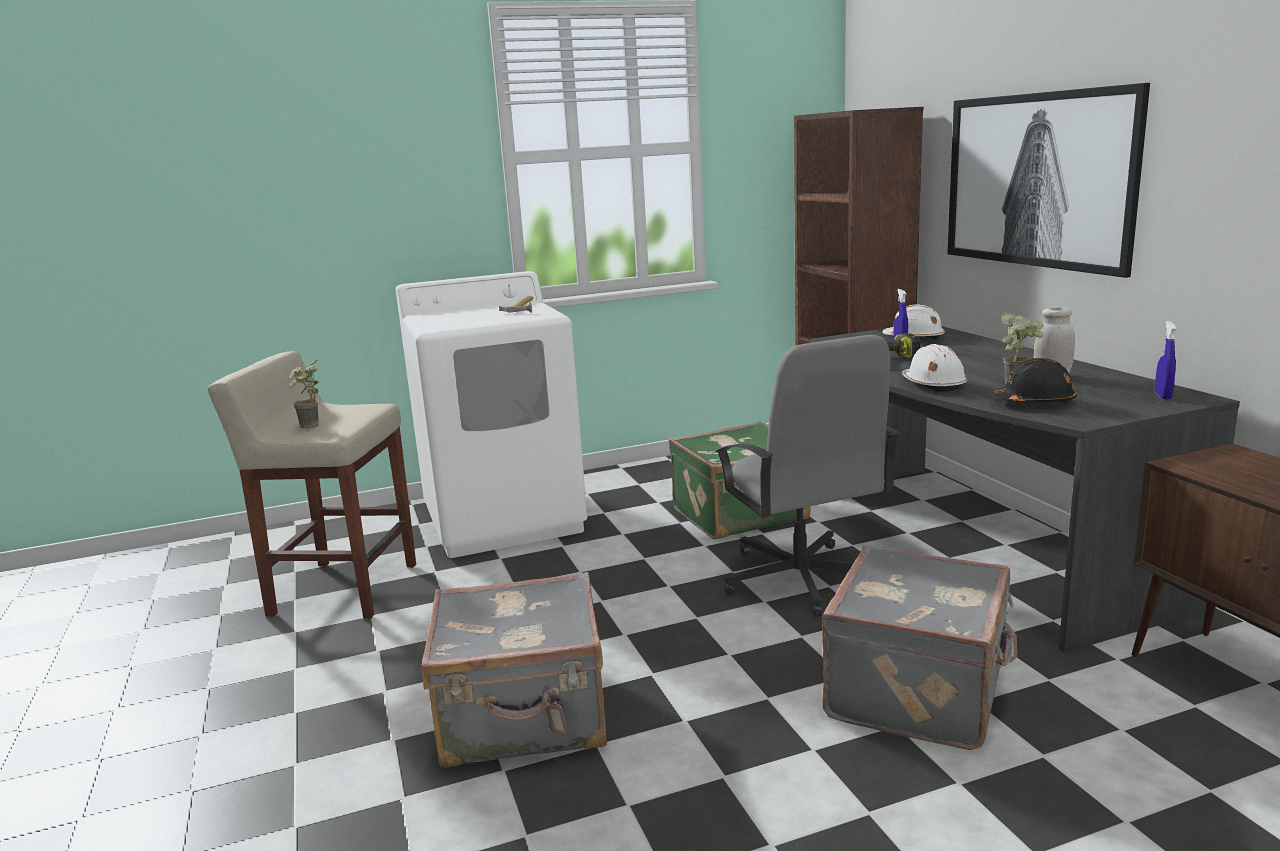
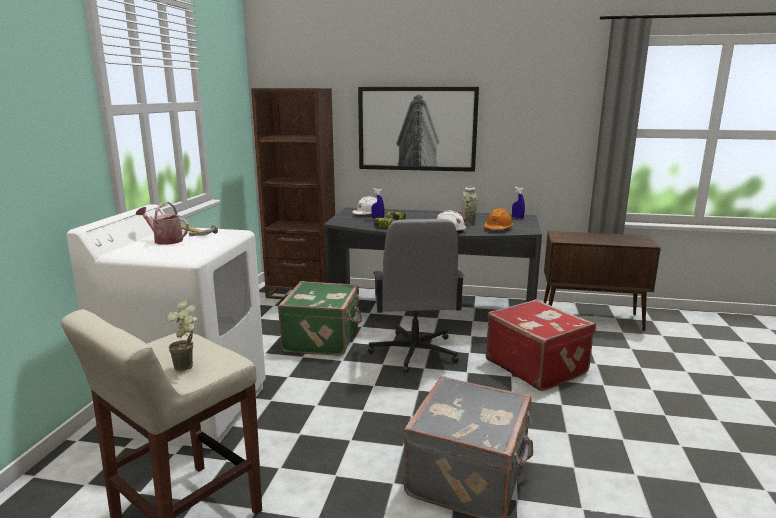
camera: 60 degrees left, 0 degrees up
grey office chair [715,335,899,617] -> grey office chair turned 75 degrees clockwise [368,219,465,373]
grey suitcase [822,545,1017,750] -> red suitcase [486,299,596,391]
black hard hat [991,358,1077,403] -> orange hard hat [484,208,514,230]
none -> watering can [136,202,189,245]

